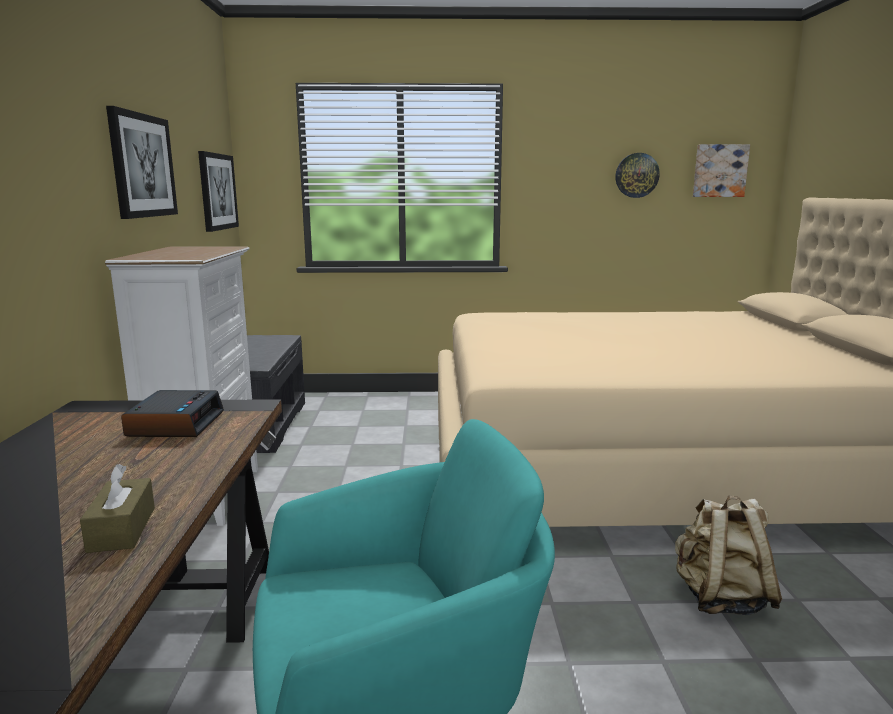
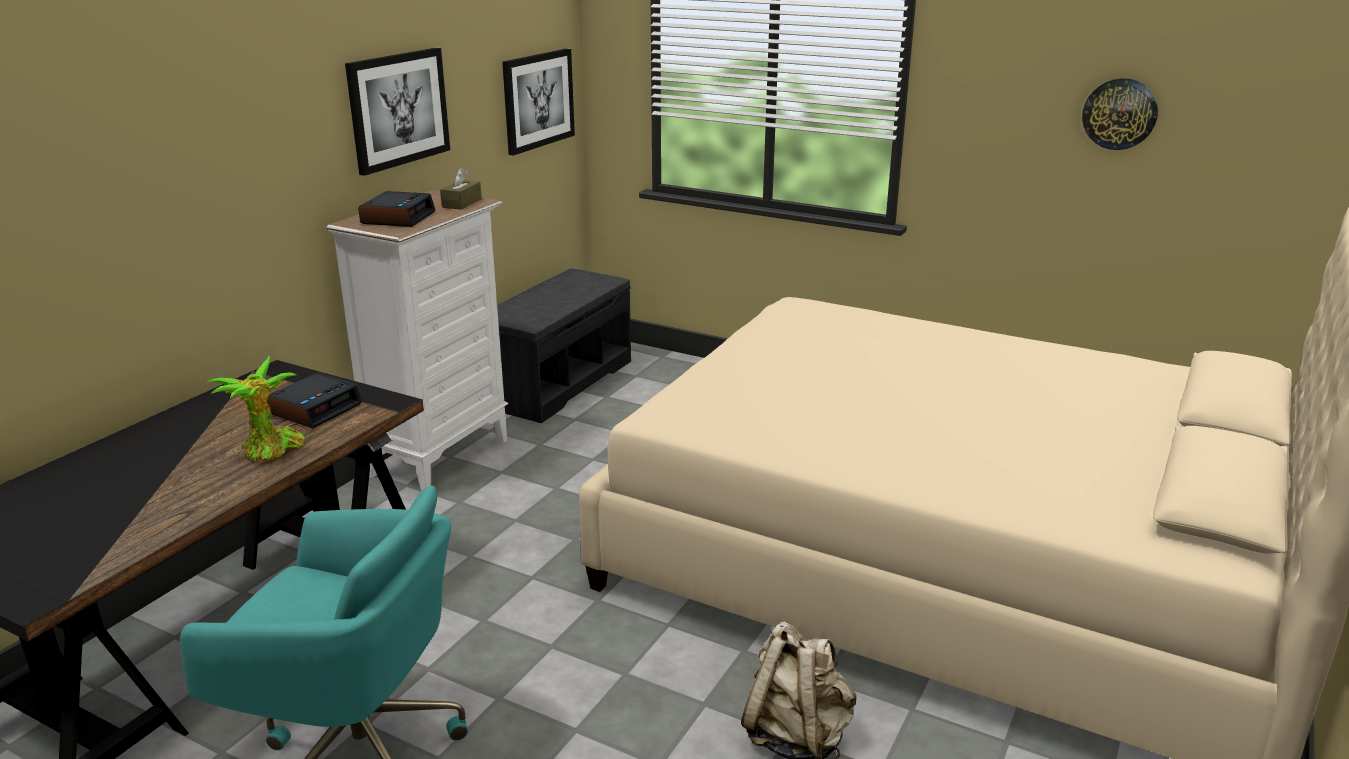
camera: 30 degrees right, 10 degrees up
brown tissue box [80,464,155,553] -> brown tissue box moved to [440,168,482,210]
picture [693,144,750,197] -> none
none -> potted plant [206,356,304,462]
none -> alarm clock [358,191,435,227]

